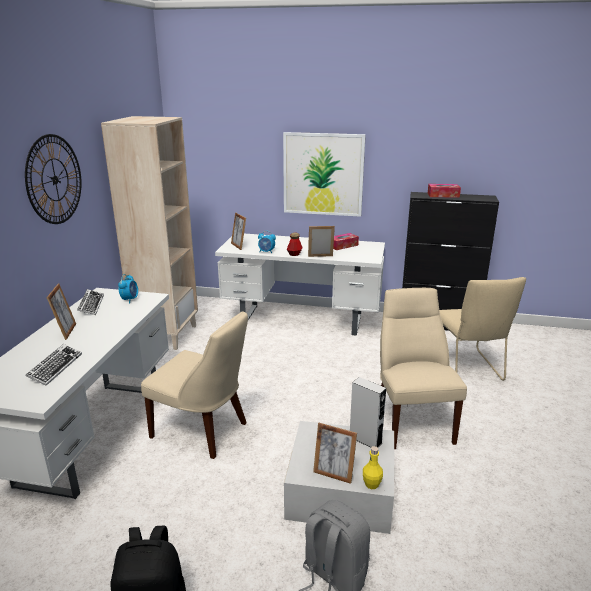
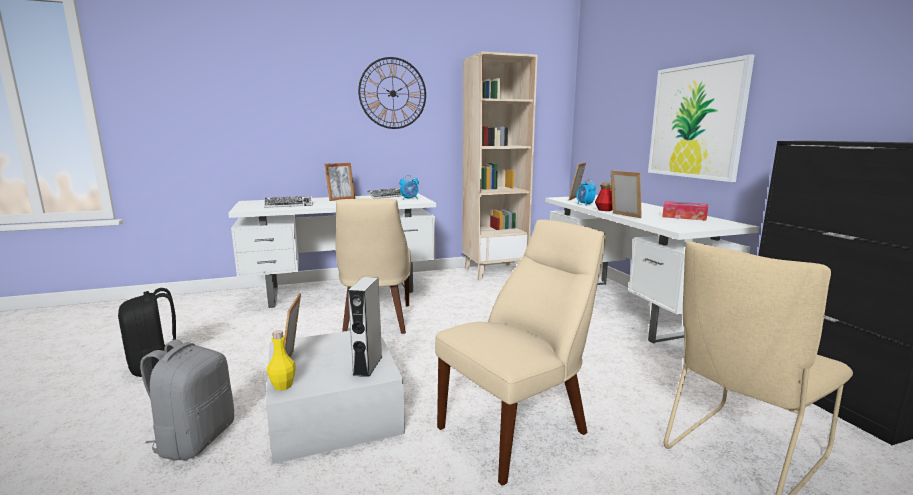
camera: 60 degrees right, 10 degrees down
tissue box [428,184,461,198] -> none

